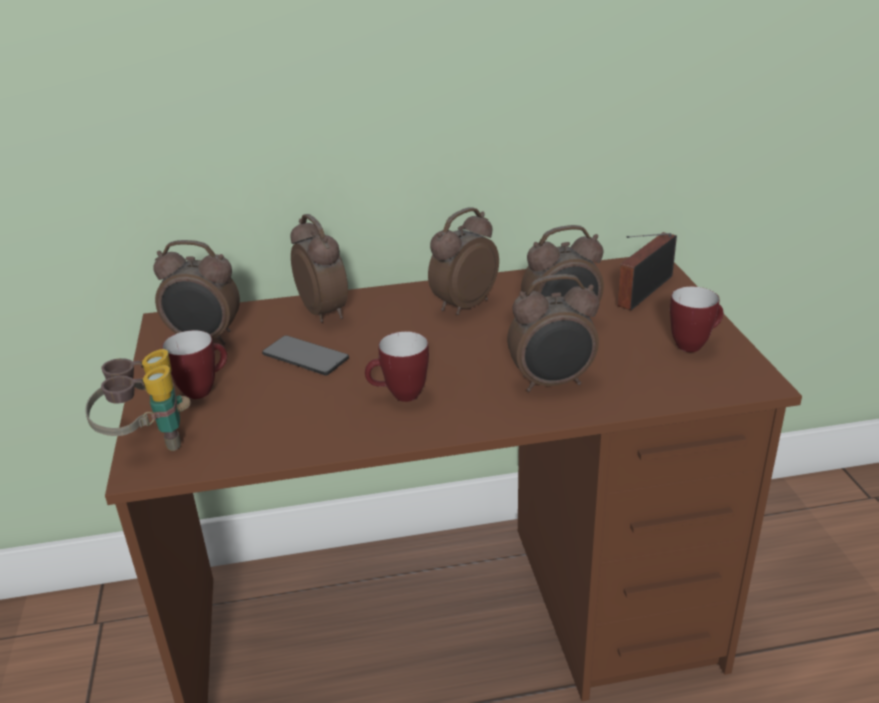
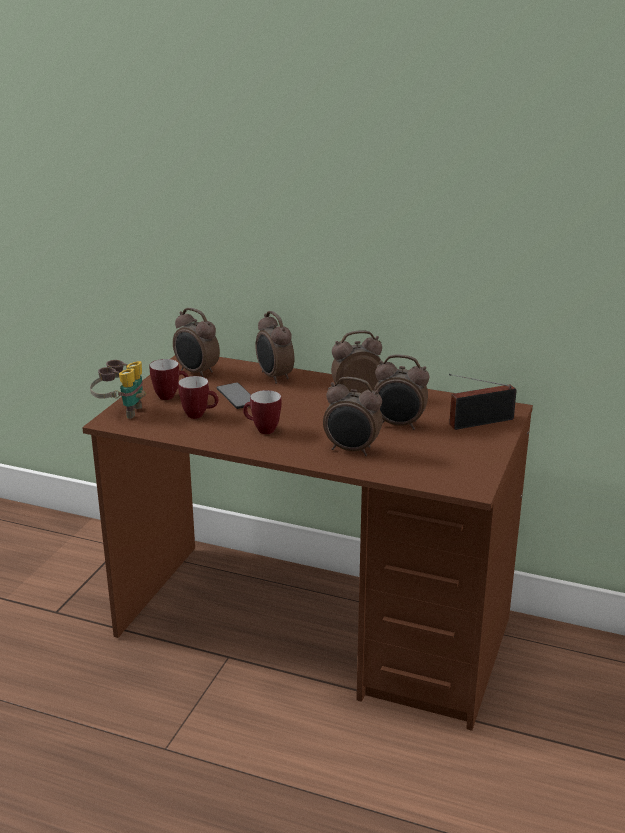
camera: 30 degrees right, 5 degrees down
alarm clock [291,214,348,322] -> alarm clock turned 150 degrees clockwise [255,311,294,384]
mug [670,286,723,352] -> mug moved to [178,376,218,419]

